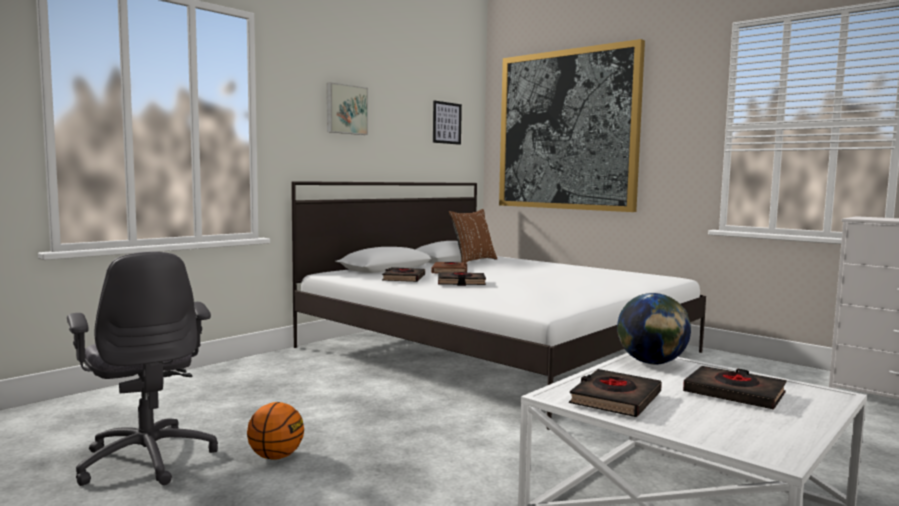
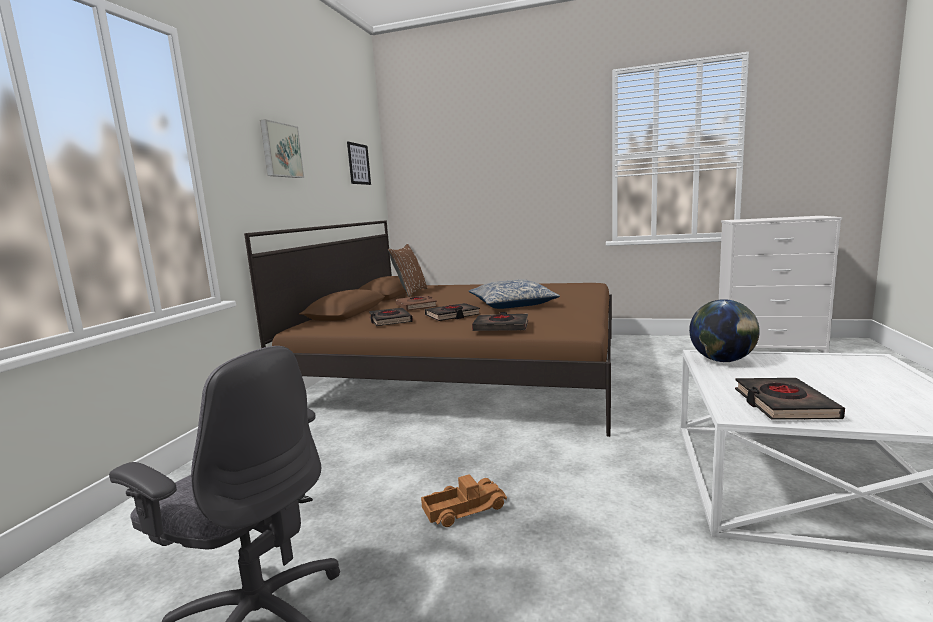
camera: 25 degrees left, 5 degrees up
basketball [247,402,304,460] -> none
white bed [291,181,706,430] -> brown bed [244,220,612,437]
picture [499,39,645,212] -> none
black book [683,366,786,410] -> black book moved to [472,312,528,331]
none -> toy truck [421,474,507,527]
none -> pillow [469,279,560,309]

